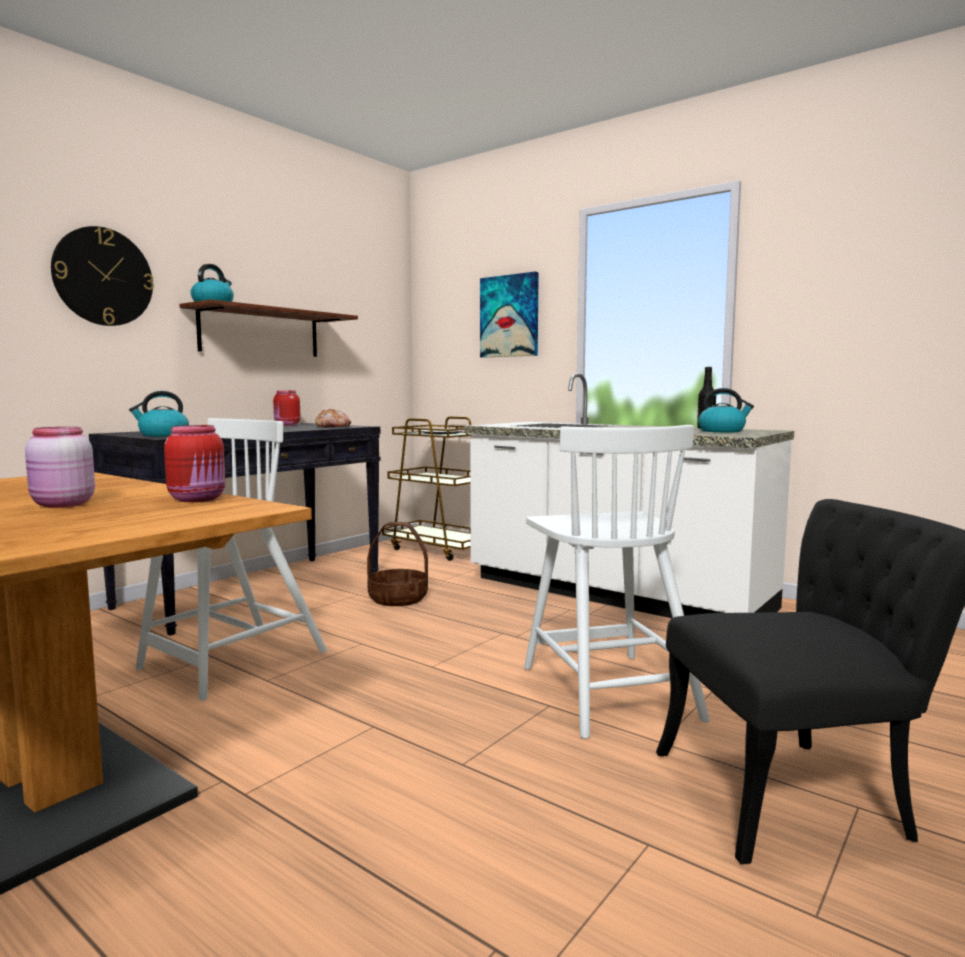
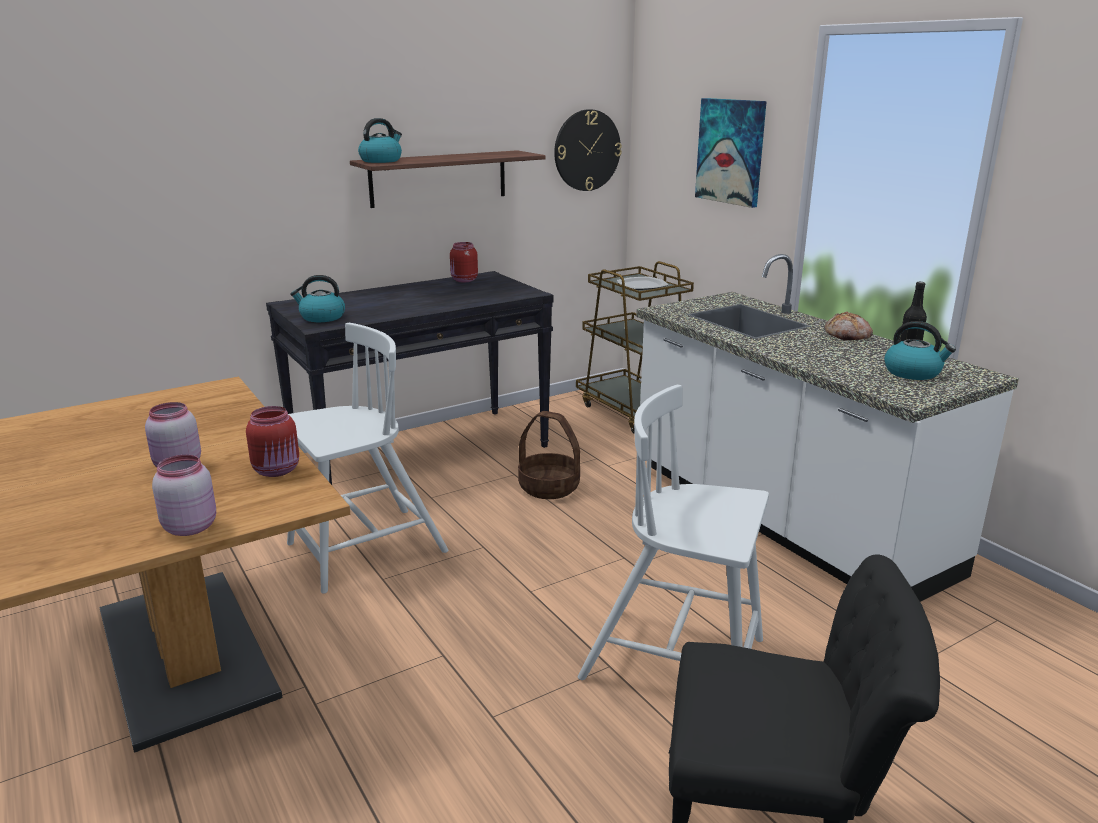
camera: 20 degrees right, 15 degrees up
wall clock [51,226,154,326] -> wall clock moved to [554,109,622,191]
bread [315,409,351,428] -> bread moved to [825,311,873,340]
white chair [524,425,710,739] -> white chair turned 105 degrees clockwise [578,384,769,680]
none -> pink jar [152,455,216,536]

